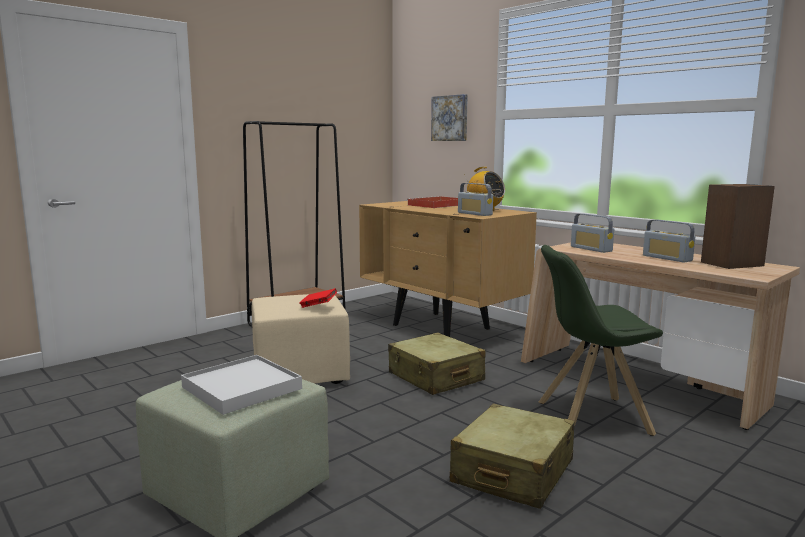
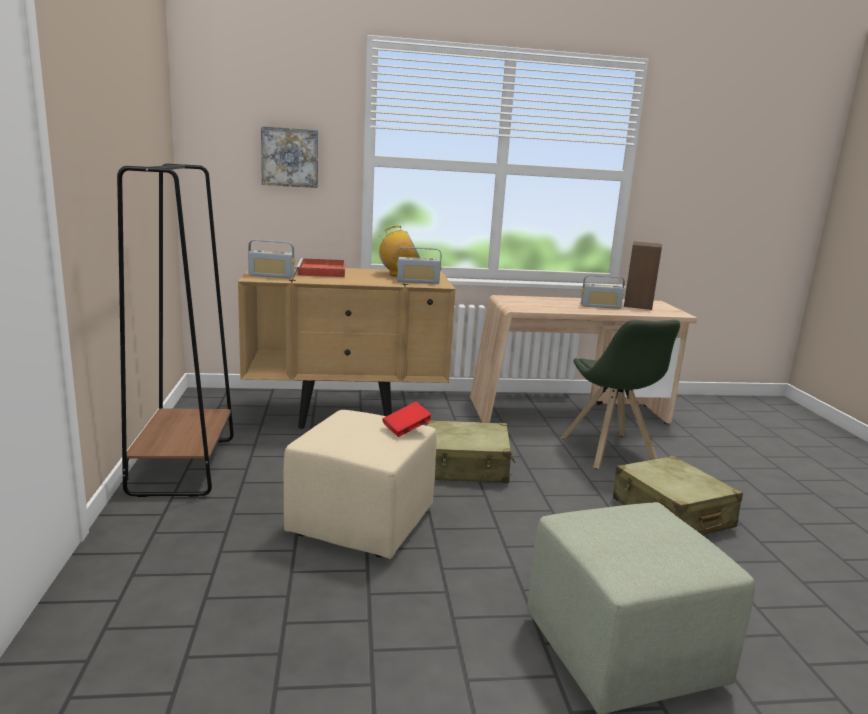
camera: 55 degrees left, 5 degrees up
white tray [181,355,302,415] -> none
green chair [538,245,663,436] -> green chair turned 45 degrees counterclockwise [561,320,680,469]
radio [571,213,614,253] -> radio moved to [248,240,295,278]

